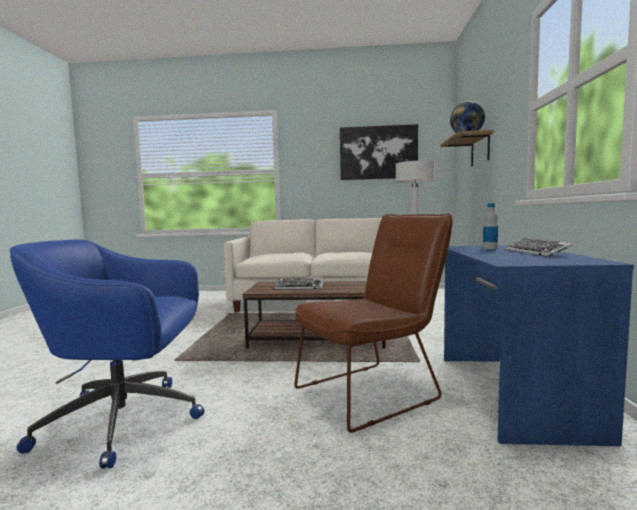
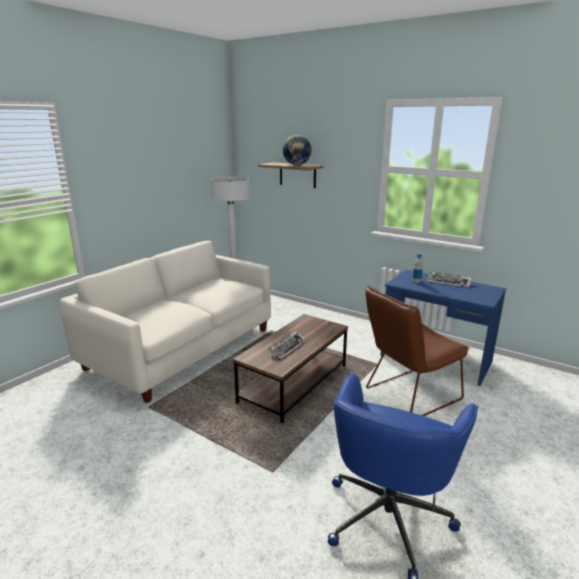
camera: 60 degrees left, 15 degrees up
brown chair [294,213,453,433] -> brown chair turned 120 degrees counterclockwise [366,285,469,416]
picture [340,124,418,180] -> none

